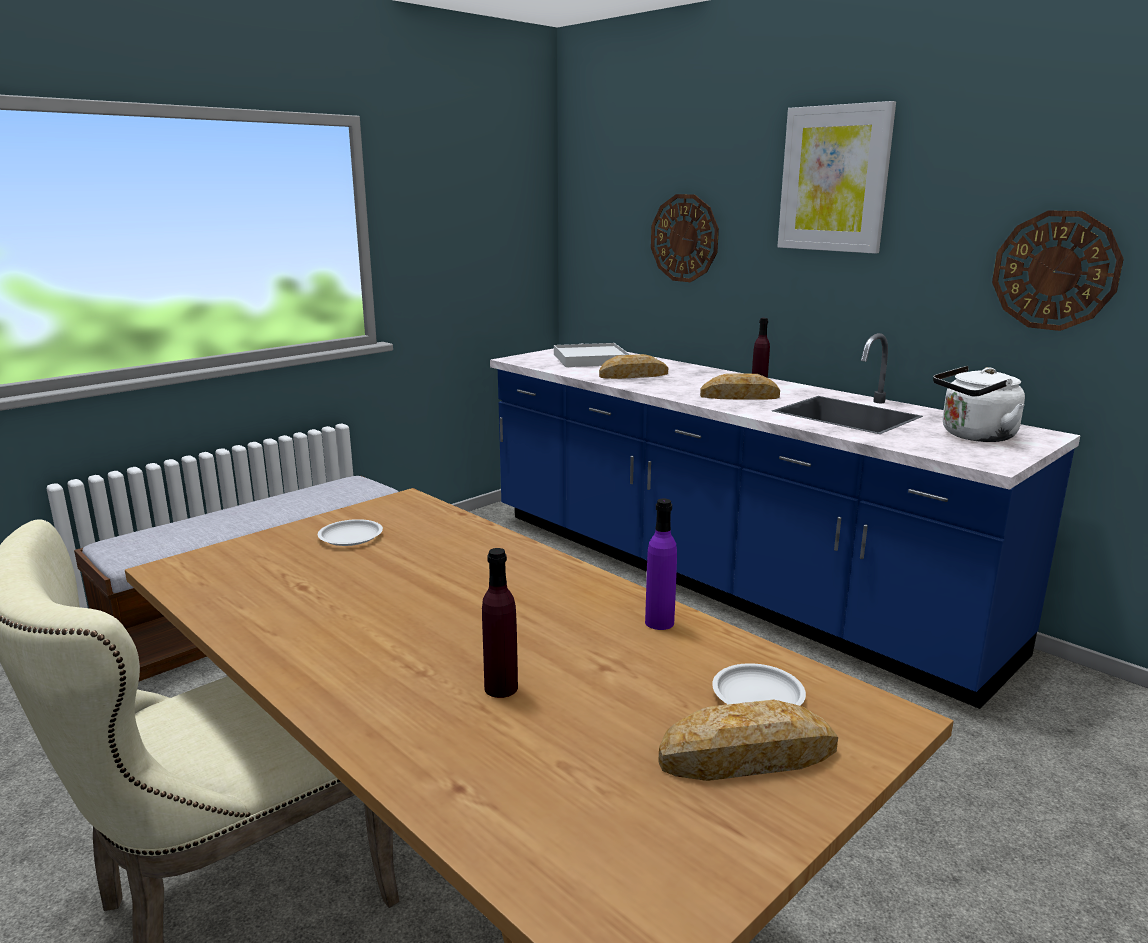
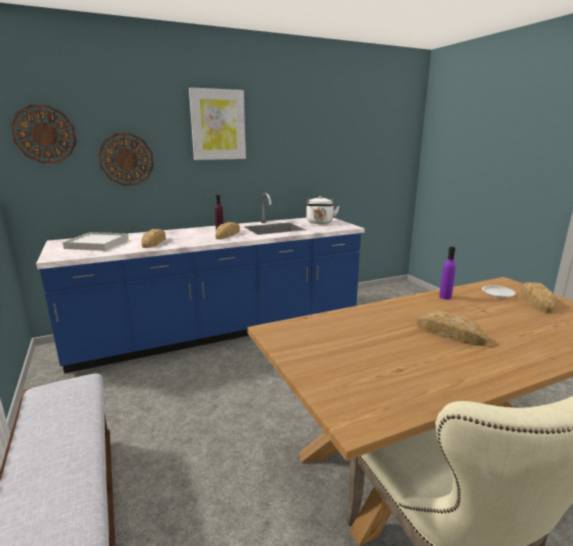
camera: 70 degrees left, 0 degrees up
white plate [318,519,383,546] -> none
purple bottle [482,548,518,698] -> none
wall clock [992,210,1124,331] -> wall clock moved to [10,104,77,163]
none -> bread [417,311,489,346]

